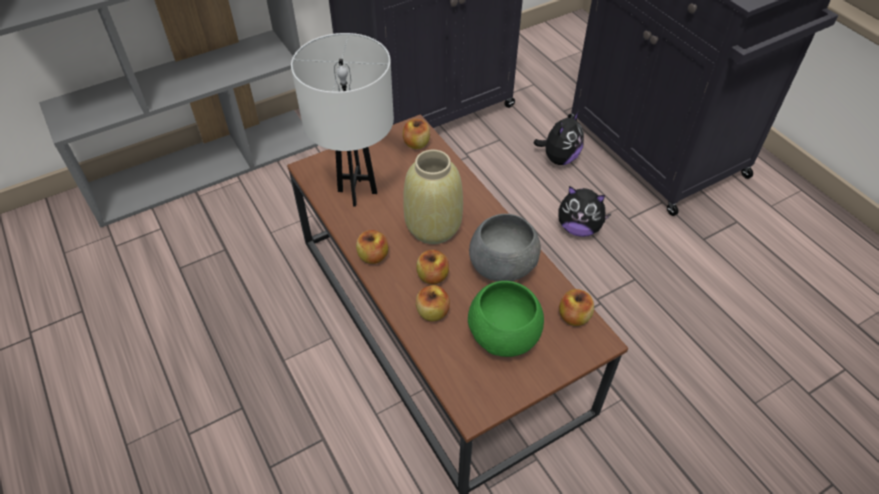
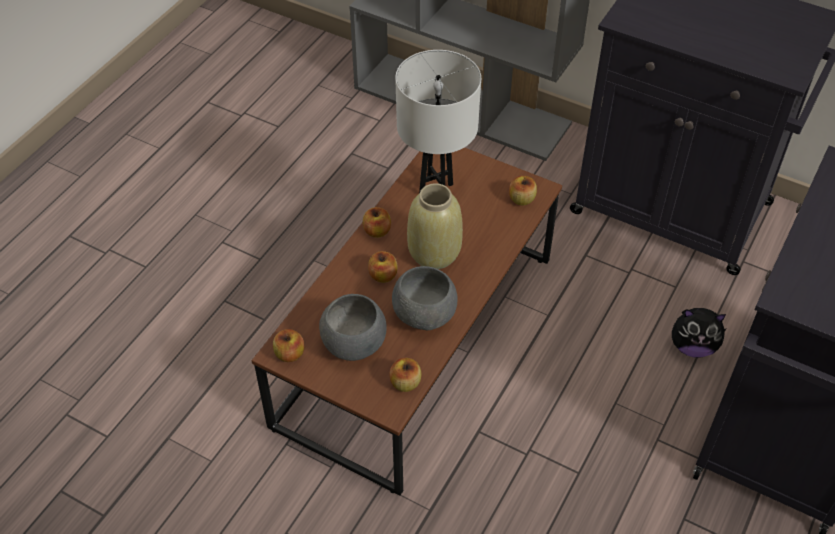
camera: 60 degrees right, 0 degrees up
apple [416,285,450,321] -> apple moved to [273,329,304,362]
green bowl [468,281,544,357] -> grey bowl [319,294,387,361]
plush toy [558,186,611,237] -> none

